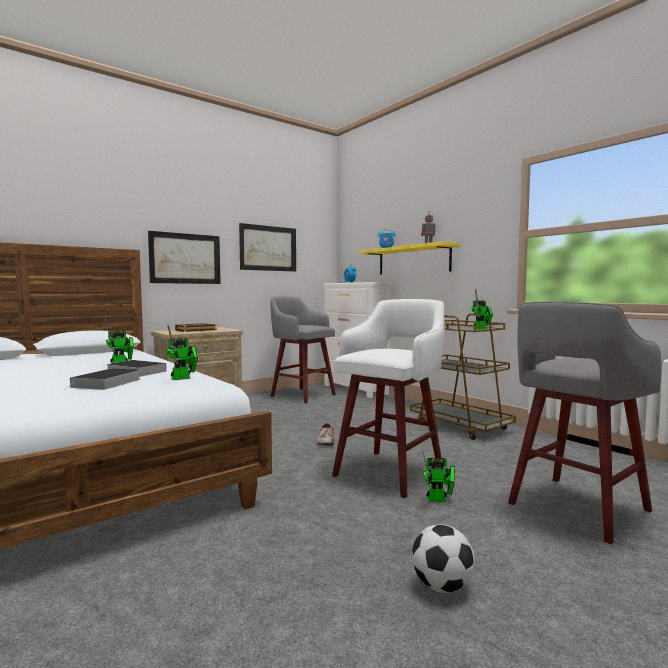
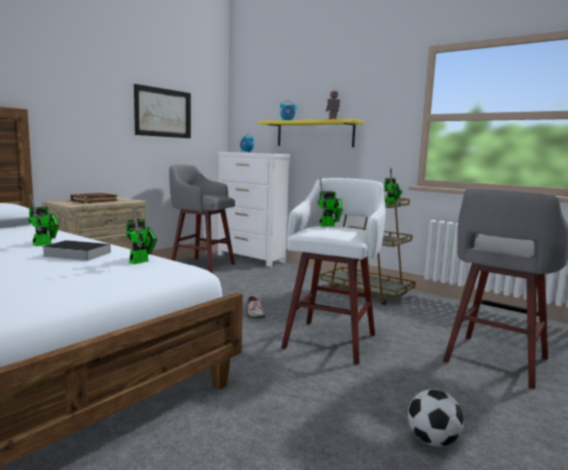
camera: 15 degrees left, 5 degrees up
book [64,368,141,390] -> none
picture [148,231,221,284] -> none
toy robot [422,449,455,502] -> toy robot moved to [317,178,343,227]

